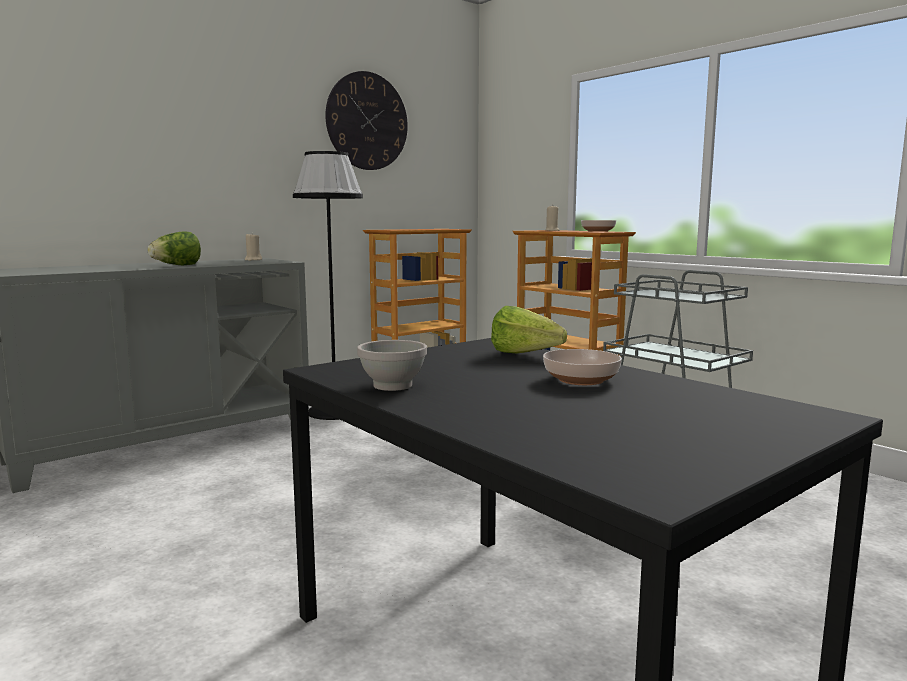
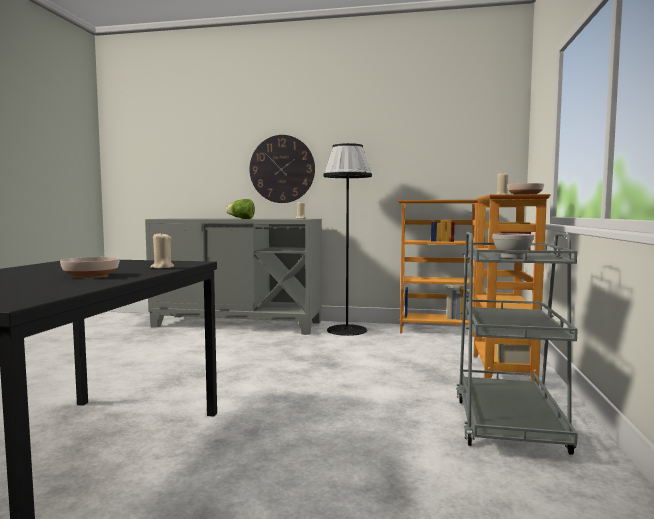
camera: 50 degrees right, 5 degrees down
wall clock [325,71,408,170] -> wall clock moved to [250,135,315,203]
white bowl [357,340,427,391] -> white bowl moved to [492,233,534,259]
lettuce [491,306,567,354] -> beige candle [150,232,174,269]

